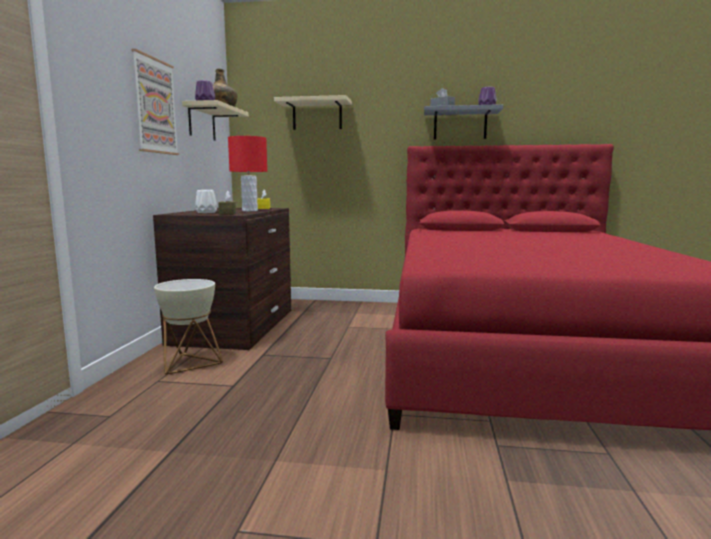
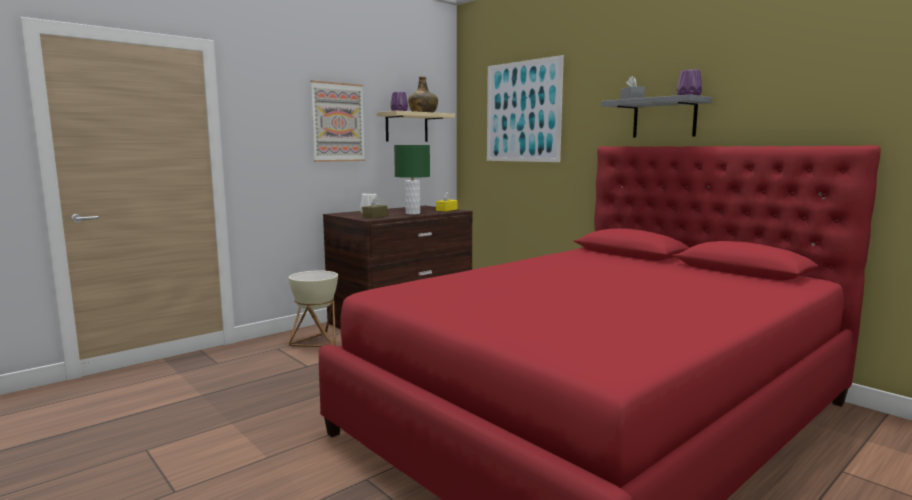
camera: 40 degrees right, 0 degrees up
red table lamp [228,136,267,211] -> green table lamp [394,145,430,214]
beige shelf [274,95,352,130] -> picture [487,55,564,162]

